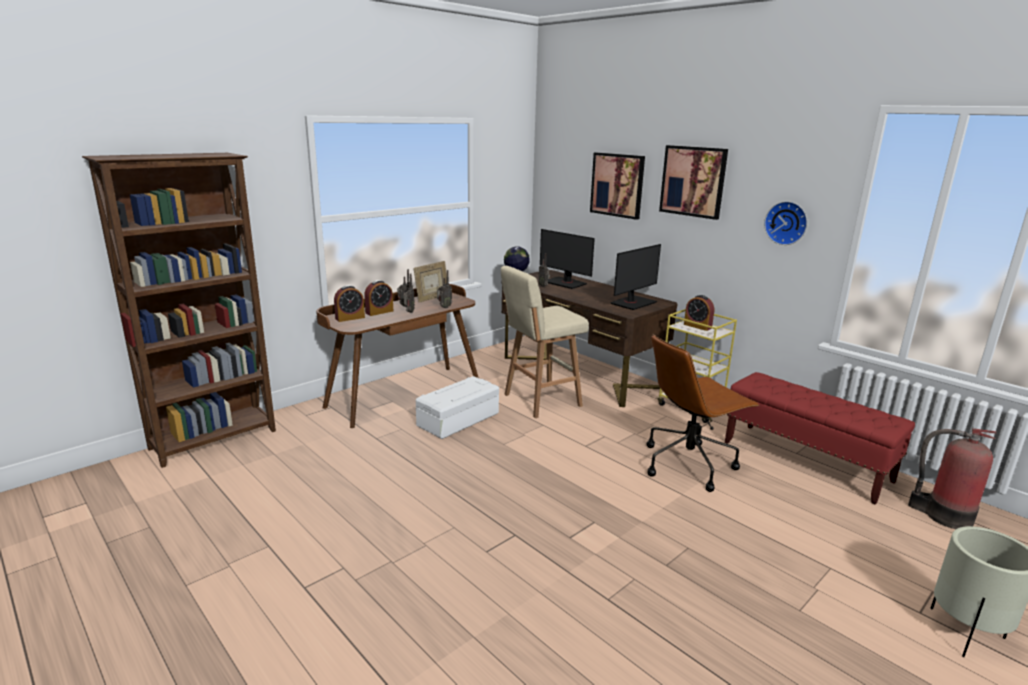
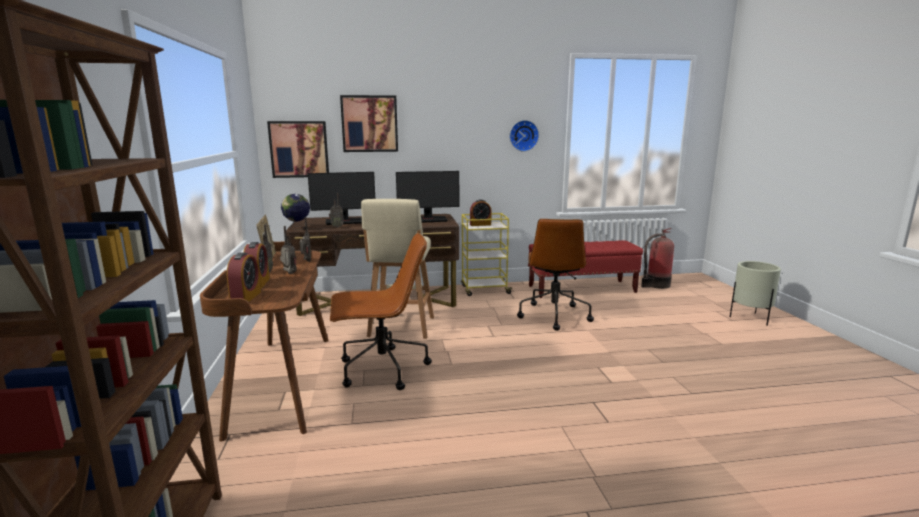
camera: 55 degrees left, 5 degrees down
white storage box [416,376,499,439] -> brown office chair [330,233,432,390]
monitor [610,244,661,310] -> monitor turned 90 degrees clockwise [396,171,459,223]
picture [659,145,728,220] -> picture moved to [267,121,329,178]

